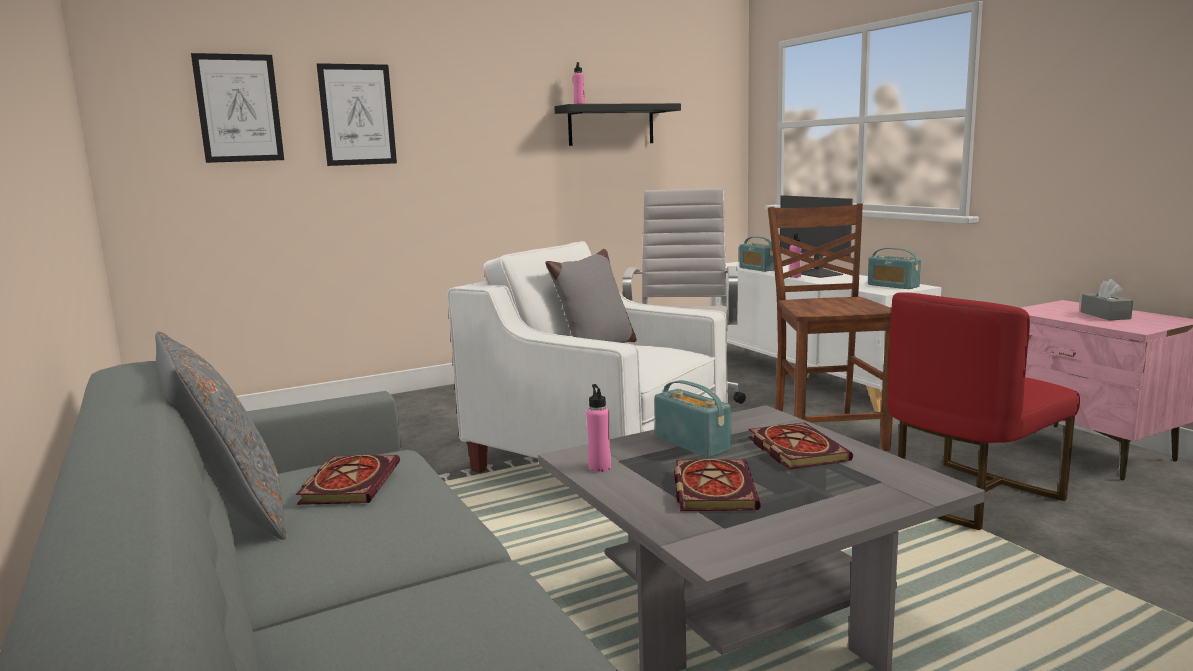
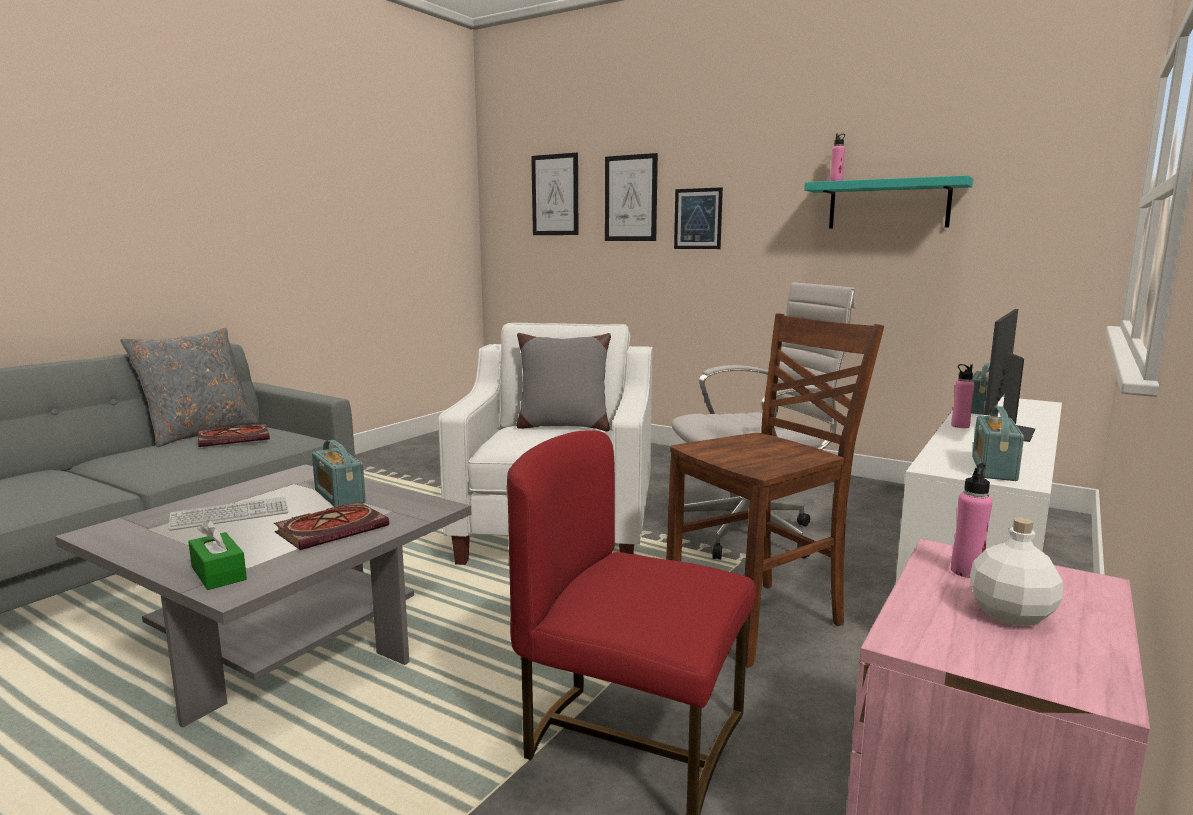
camera: 60 degrees right, 0 degrees up
black shelf [554,103,681,146] -> turquoise shelf [804,175,973,229]
pink bottle [586,384,611,472] -> pink bottle moved to [951,463,993,578]
radio [655,380,731,458] -> radio turned 120 degrees clockwise [312,440,366,507]
book [674,459,761,511] -> keyboard [169,497,288,530]
grey tissue box [1080,279,1133,320] -> white bottle [970,518,1063,626]
none -> green tissue box [188,520,247,590]
none -> picture [674,187,723,249]

